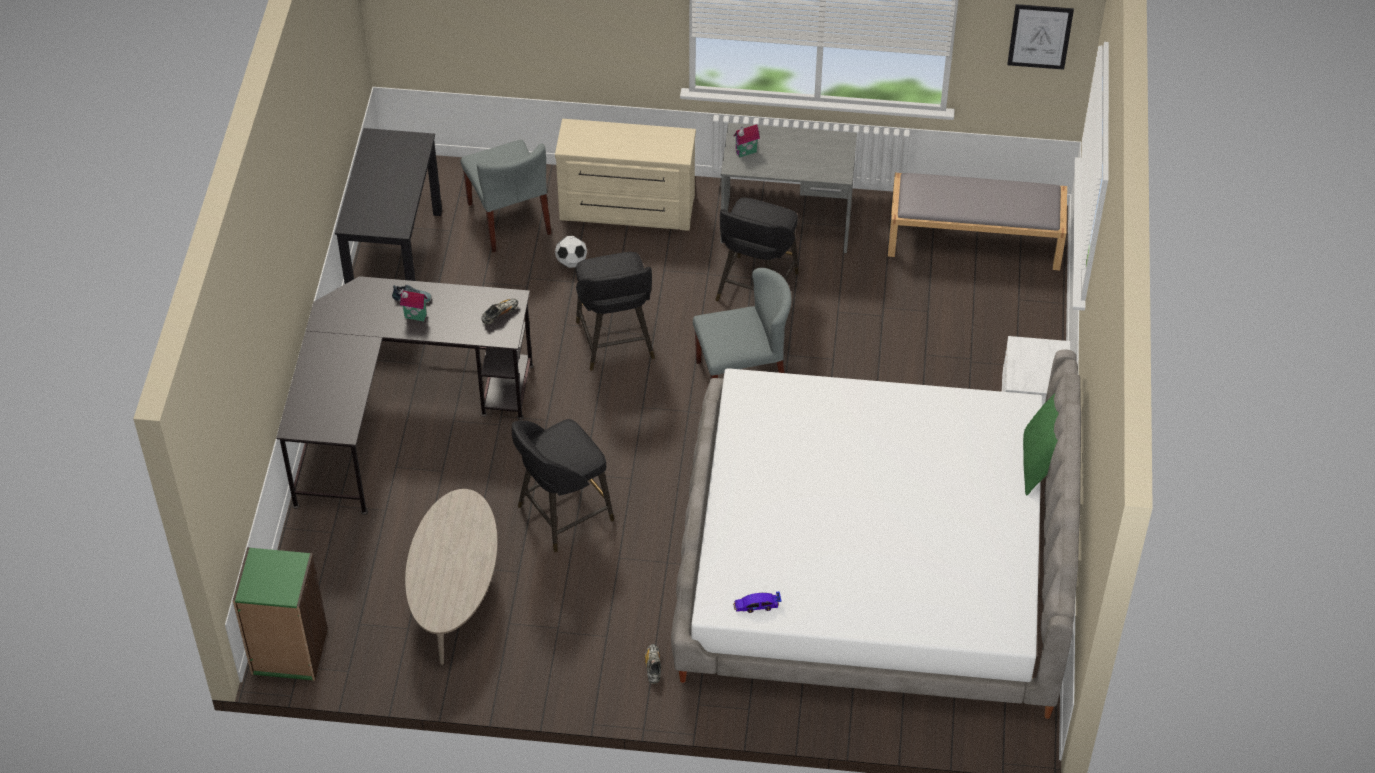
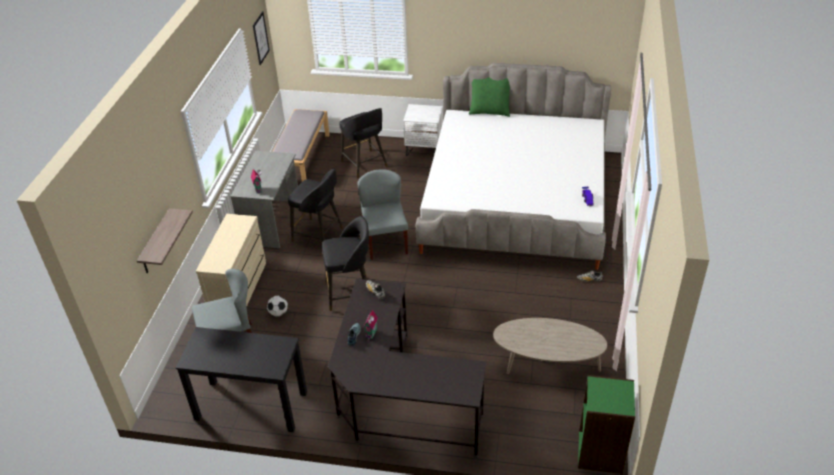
camera: 85 degrees left, 10 degrees down
black stool [512,419,614,552] -> black stool moved to [339,108,388,178]
none -> shelf [137,208,193,273]

